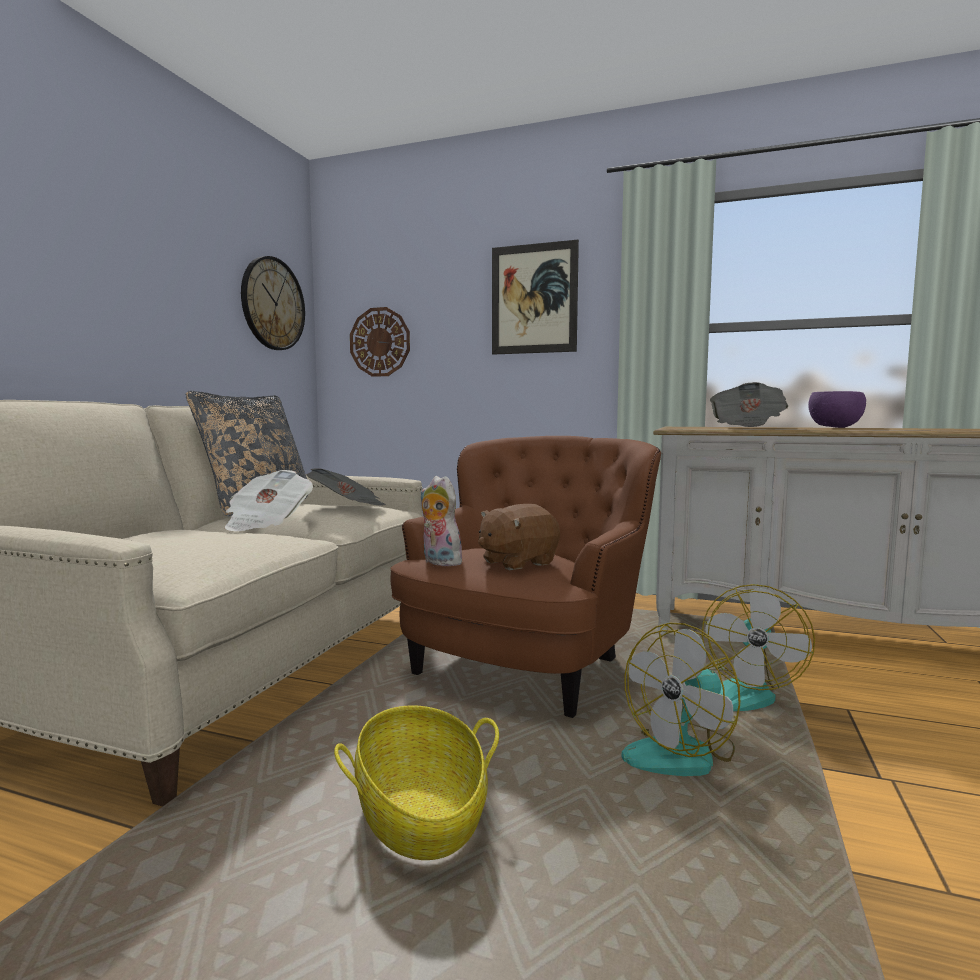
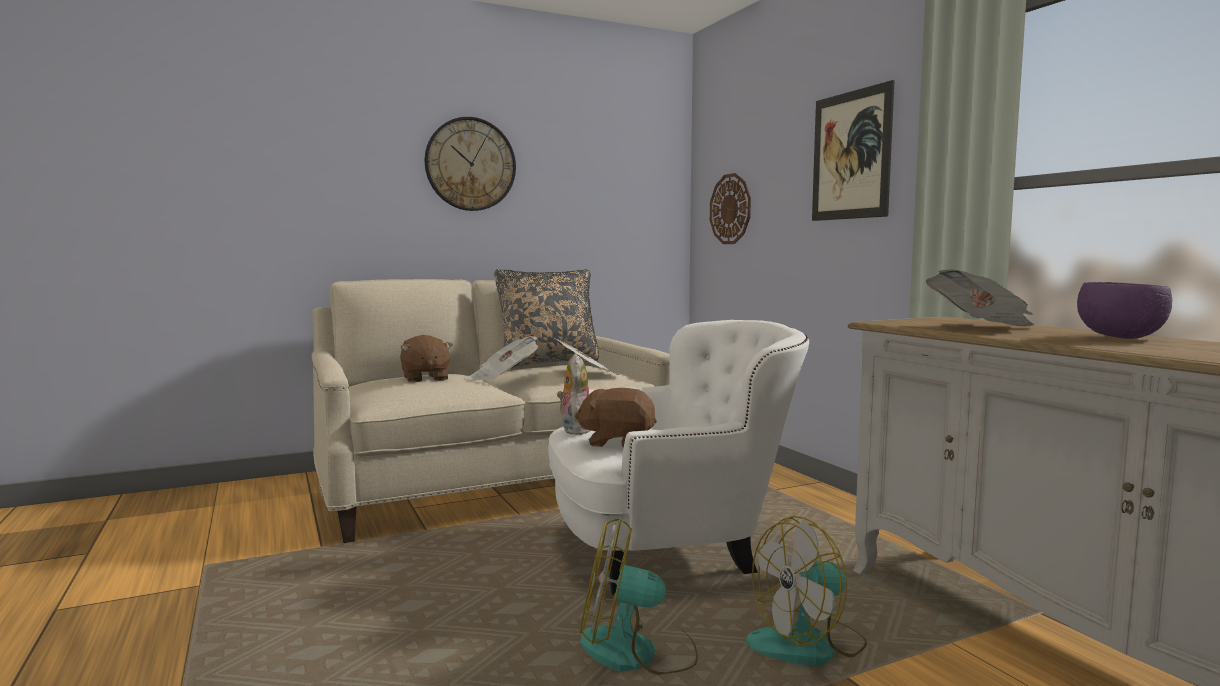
camera: 45 degrees right, 0 degrees up
wall clock [241,256,305,350] -> wall clock moved to [425,117,516,211]
basket [334,705,499,860] -> none
brown armchair [390,436,661,718] -> white armchair [548,320,809,596]
none -> brown plush toy [400,335,453,382]

